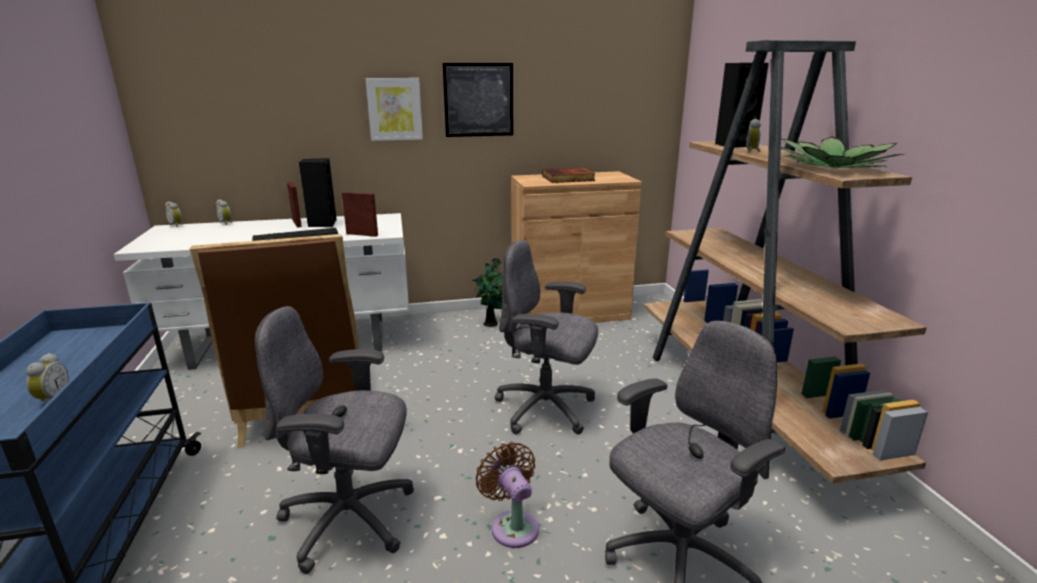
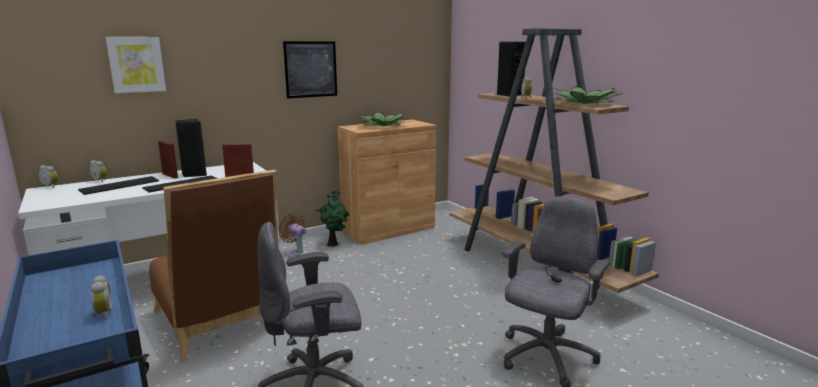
camera: 20 degrees left, 5 degrees down
picture [366,78,423,141] -> picture moved to [106,37,166,93]
brown fan [475,442,539,548] -> brown fan moved to [279,213,311,258]
grey office chair [495,240,598,435] -> none
book [542,168,595,183] -> potted plant [359,112,408,126]
none -> keyboard [78,176,159,195]

